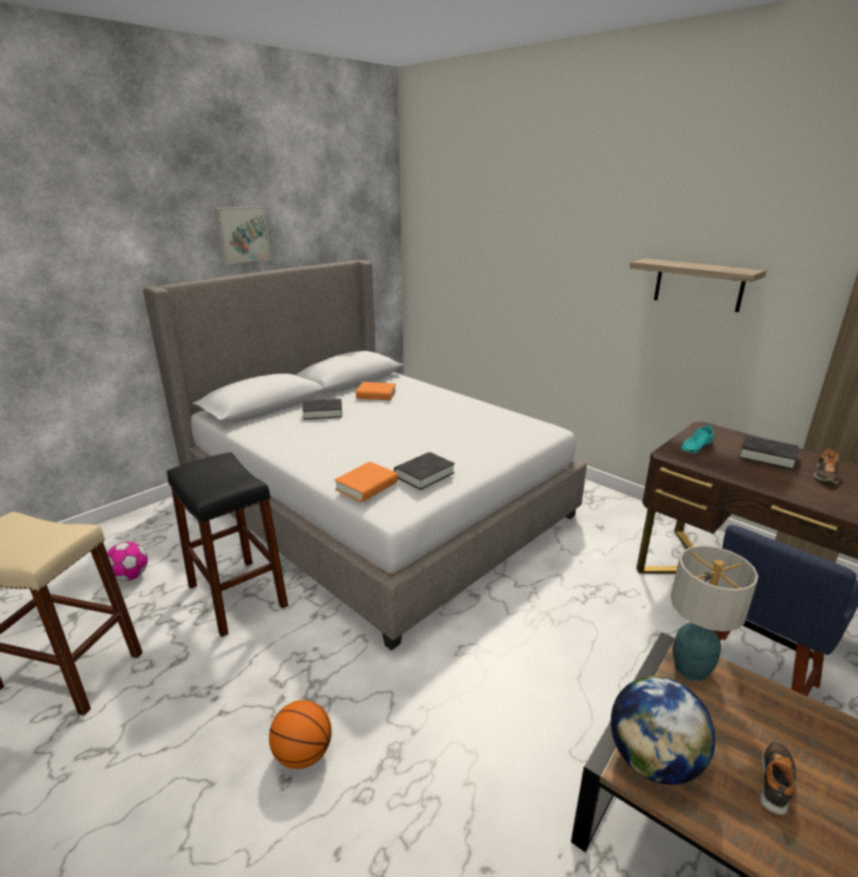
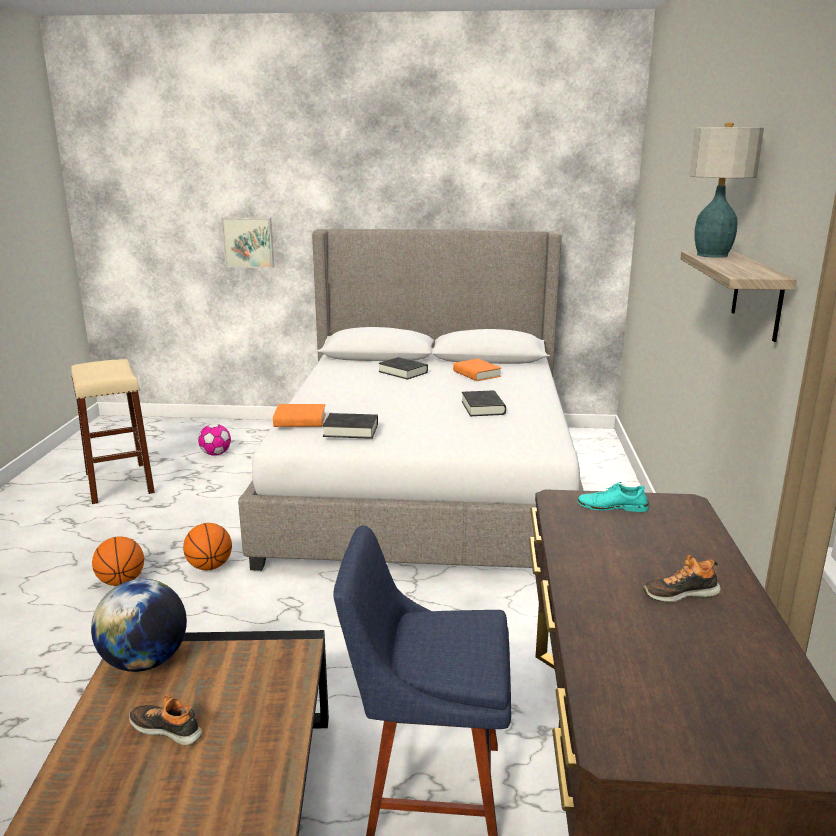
camera: 50 degrees right, 5 degrees down
black stool [167,452,288,637] -> none
picture [214,206,271,264] -> picture moved to [221,218,274,268]
table lamp [671,545,758,681] -> table lamp moved to [689,123,764,258]
black book [739,435,799,470] -> black book moved to [462,390,506,416]
shoe [759,741,796,815] -> shoe turned 150 degrees counterclockwise [129,694,202,746]
none -> basketball [183,523,232,570]

